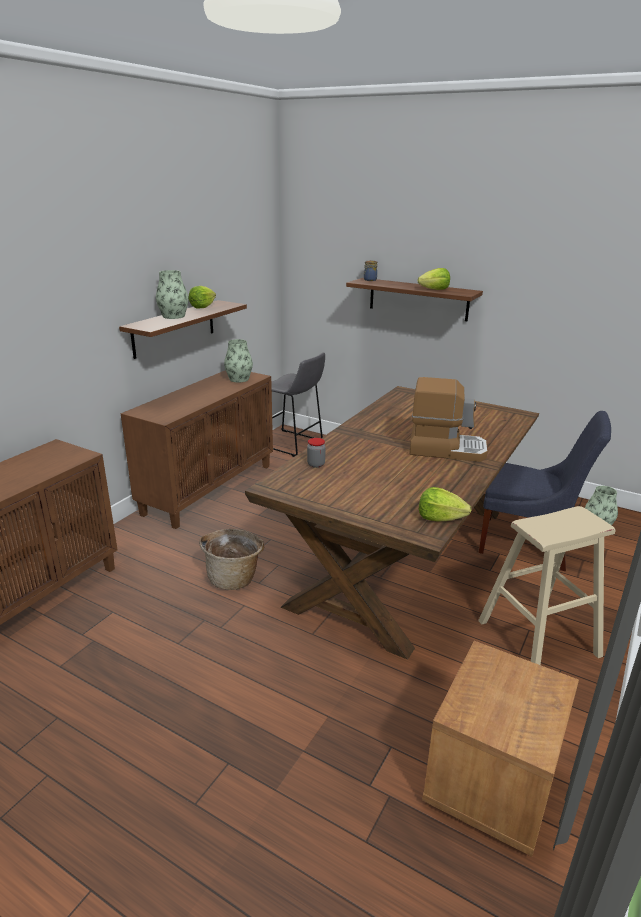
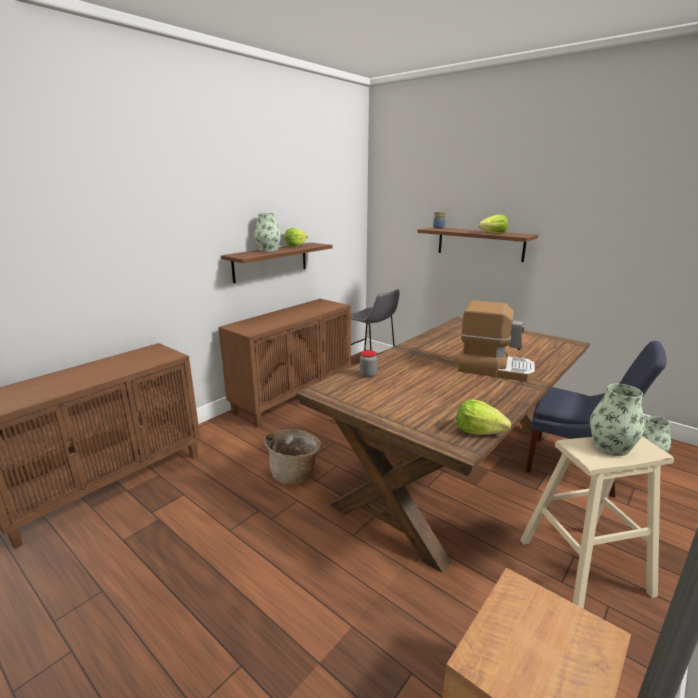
camera: 10 degrees right, 5 degrees down
vase [224,339,253,382] -> vase moved to [590,384,645,456]

